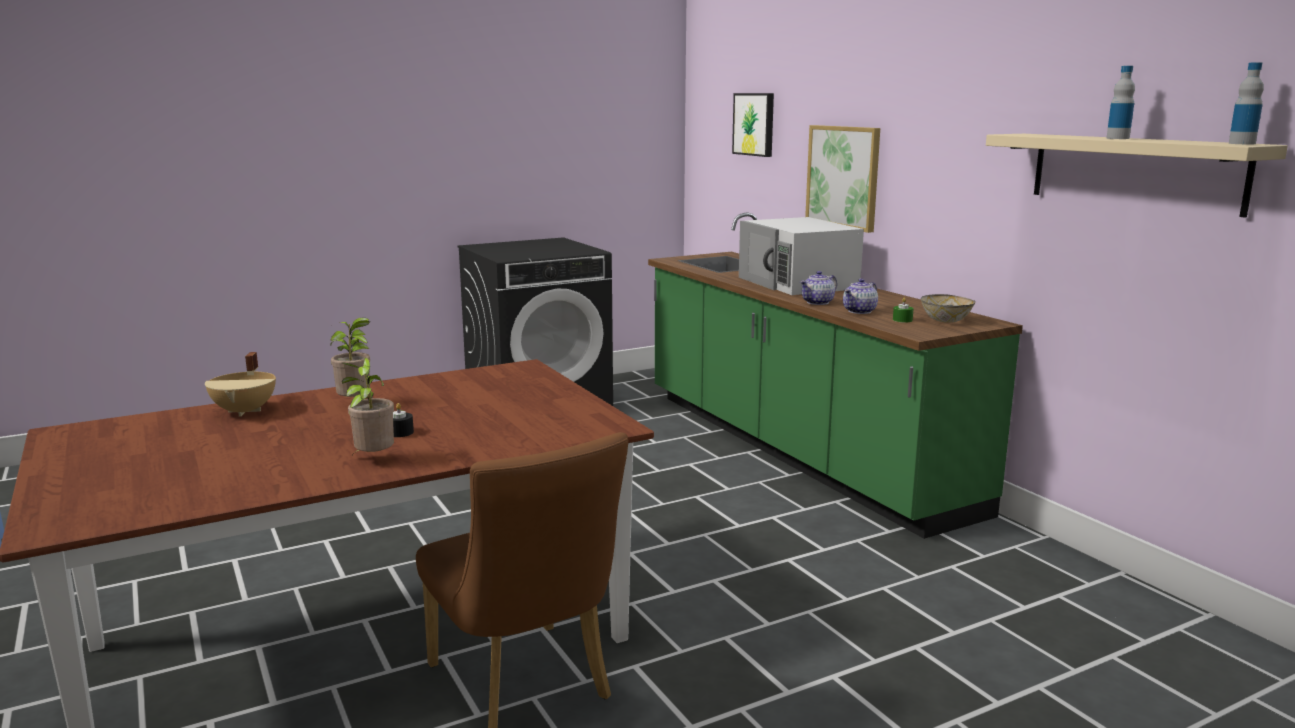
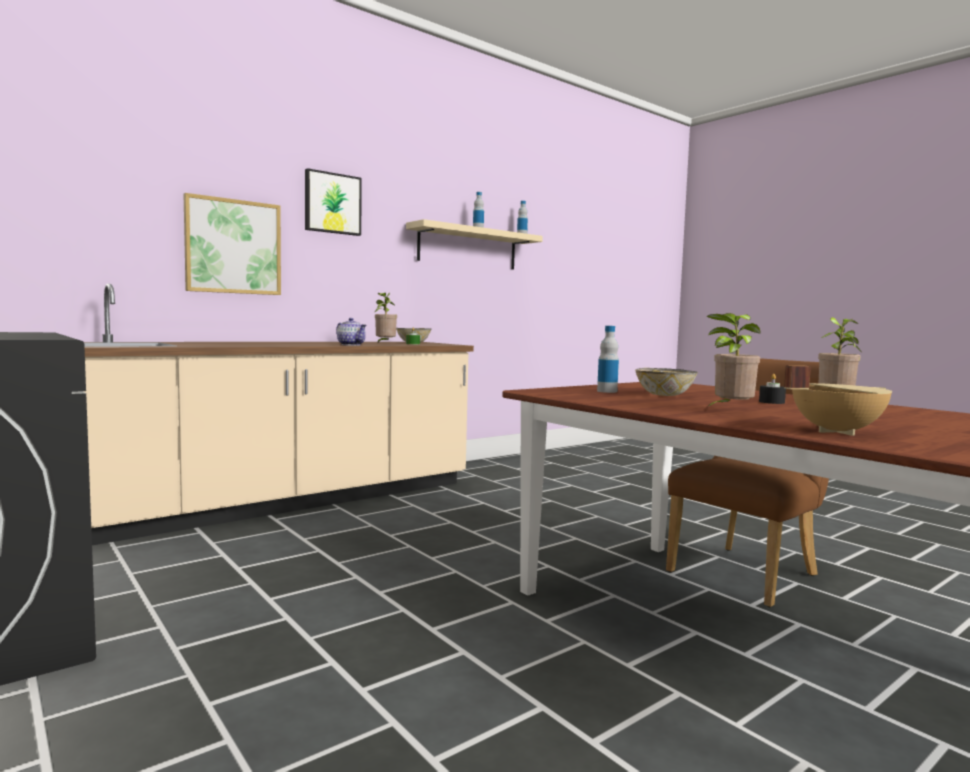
camera: 100 degrees left, 10 degrees down
green counter [648,212,1023,539] -> beige counter [84,284,474,545]
picture [732,93,774,157] -> picture moved to [305,168,362,236]
white microwave [739,217,864,295] -> none
teapot [843,278,878,314] -> potted plant [374,293,397,343]
none -> bottle [597,326,619,393]
none -> bowl [635,368,698,396]

